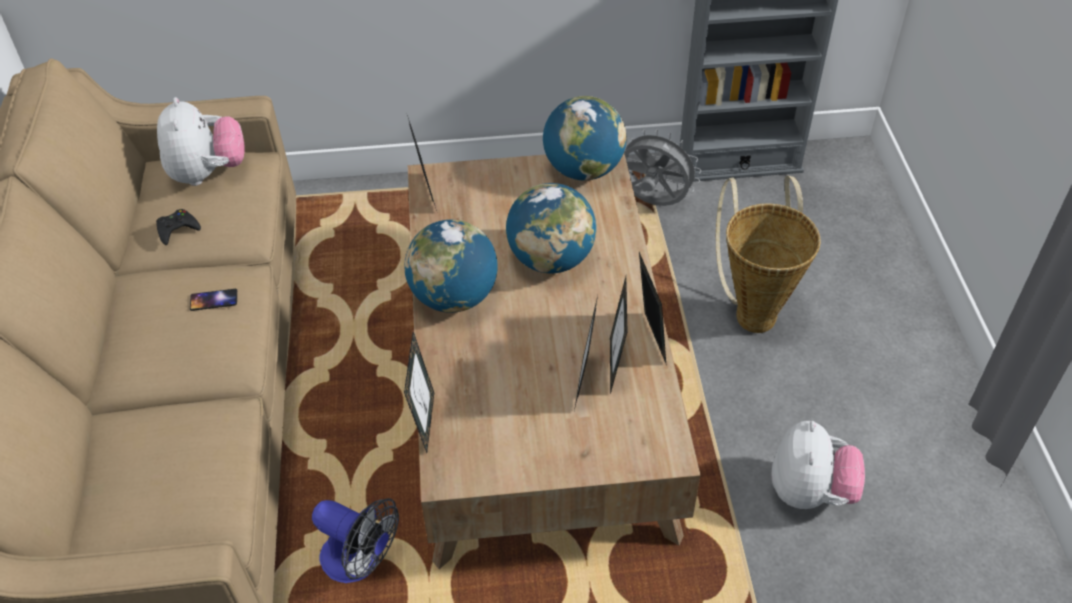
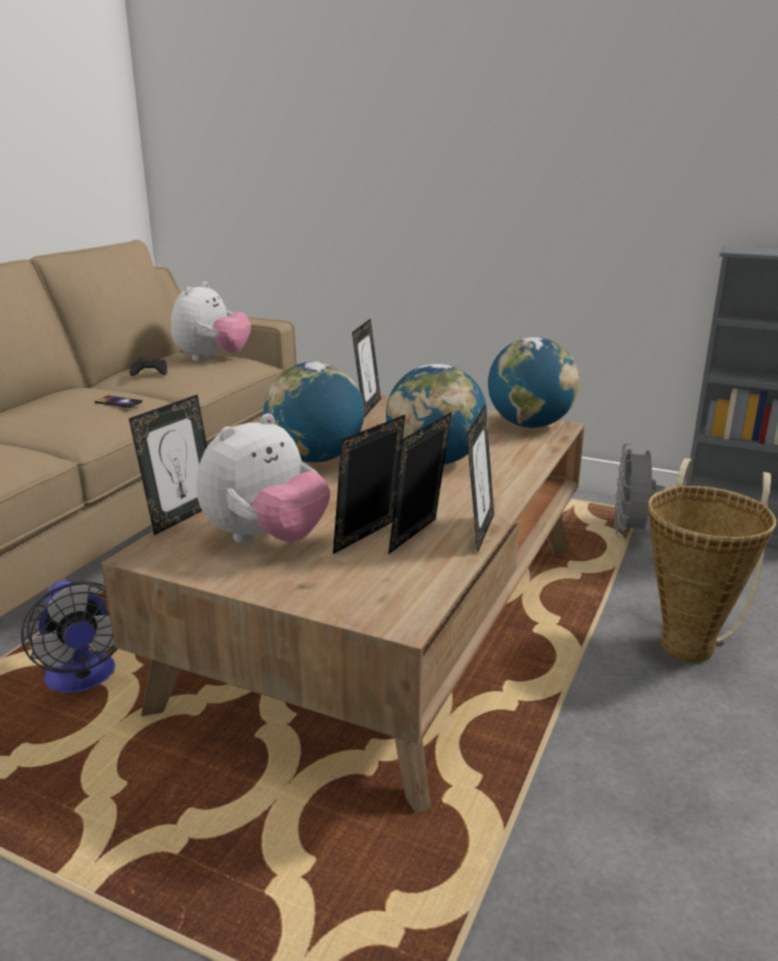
camera: 30 degrees right, 25 degrees down
grey fan [624,129,701,206] -> grey fan turned 135 degrees counterclockwise [614,443,665,538]
plush toy [772,421,865,509] -> plush toy moved to [196,413,330,543]

